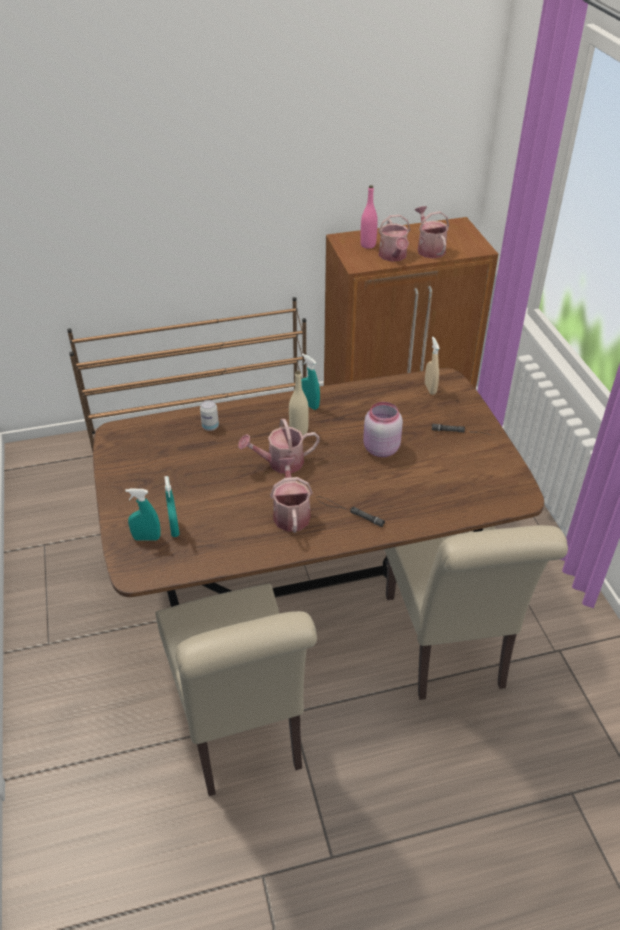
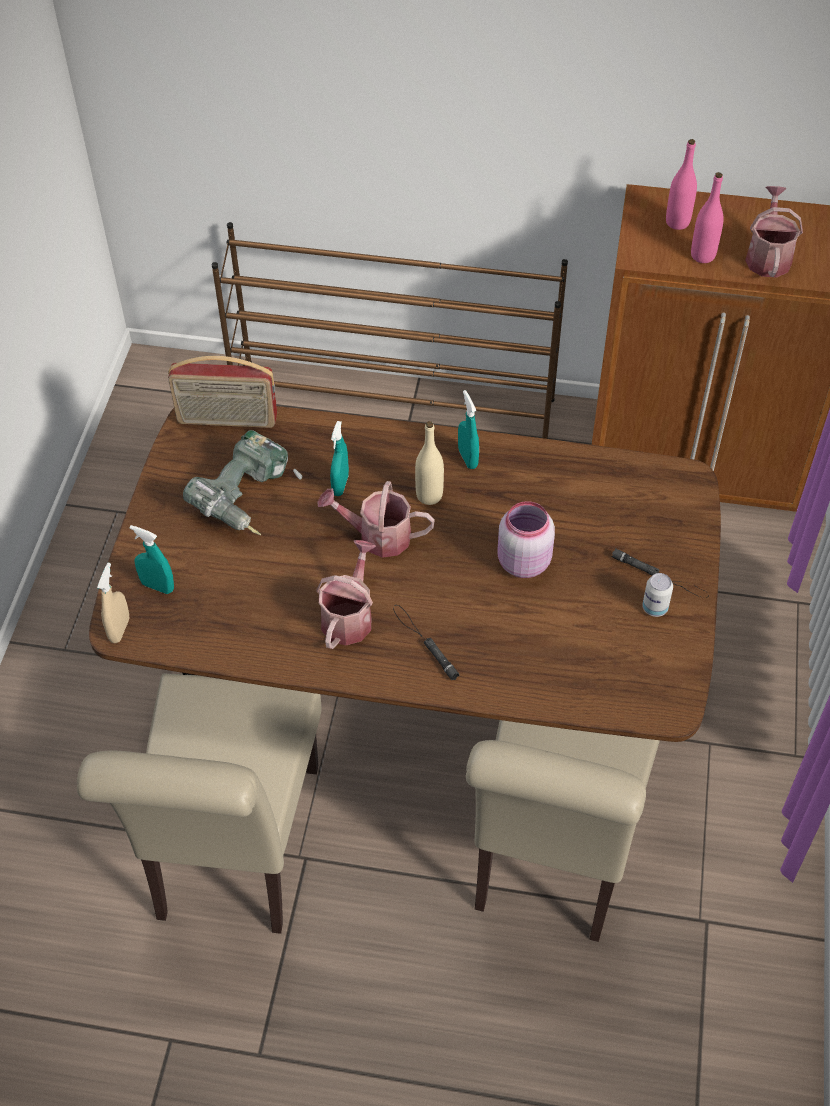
camera: 25 degrees right, 10 degrees up
turquoise spray bottle [164,476,180,537] -> turquoise spray bottle moved to [330,421,349,496]
can [200,400,219,431] -> can moved to [642,573,673,617]
watering can [378,215,410,262] -> pink bottle [691,172,724,263]
beige spray bottle [425,337,440,395] -> beige spray bottle moved to [97,563,129,643]
none -> radio [168,356,277,428]
none -> power drill [183,430,302,535]

